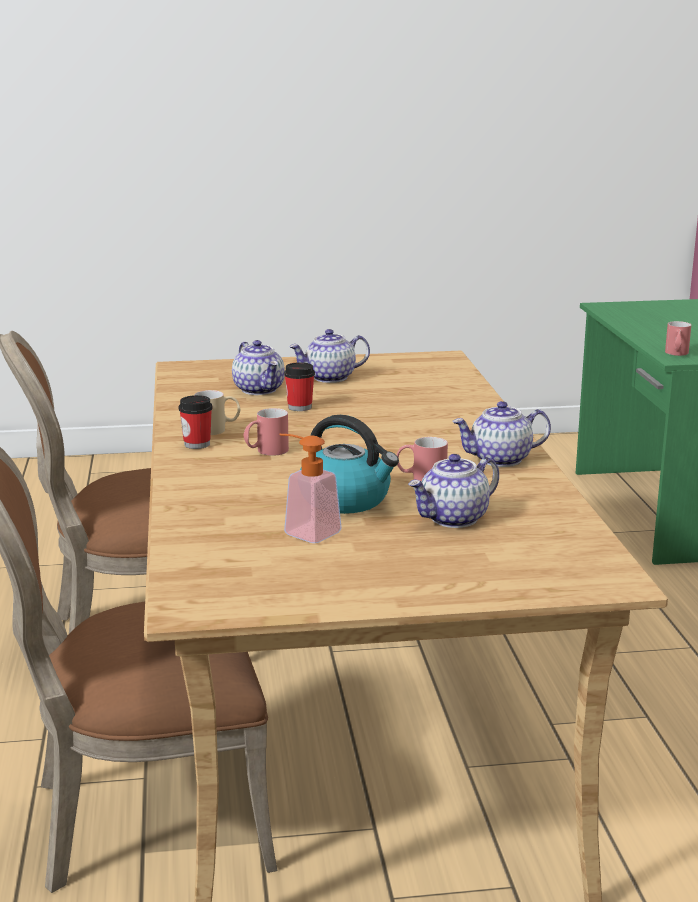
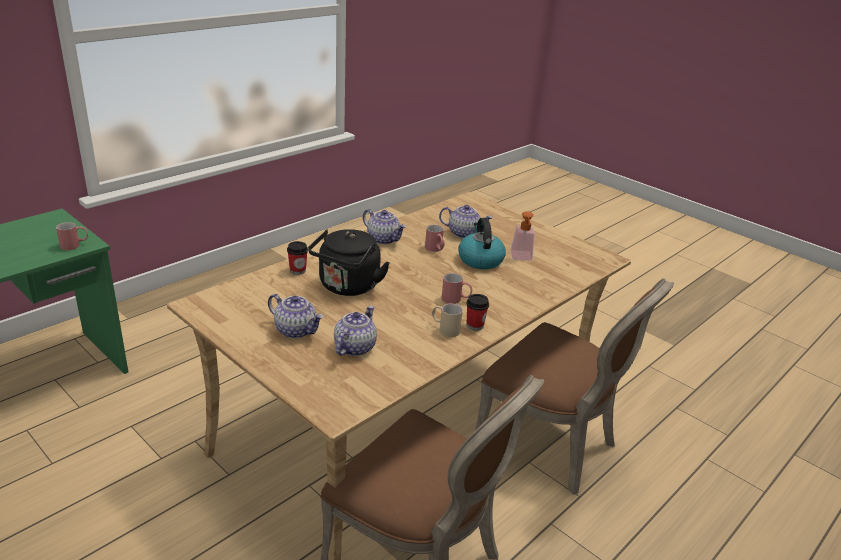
camera: 130 degrees left, 10 degrees up
cup [284,362,315,411] -> cup moved to [287,241,308,275]
none -> black kettle [308,229,390,296]

